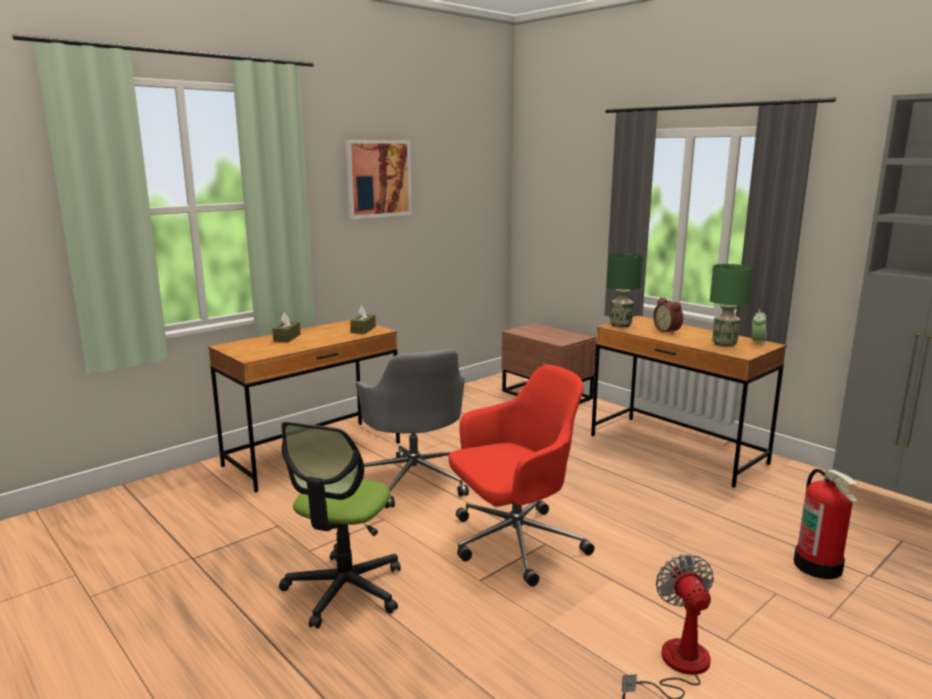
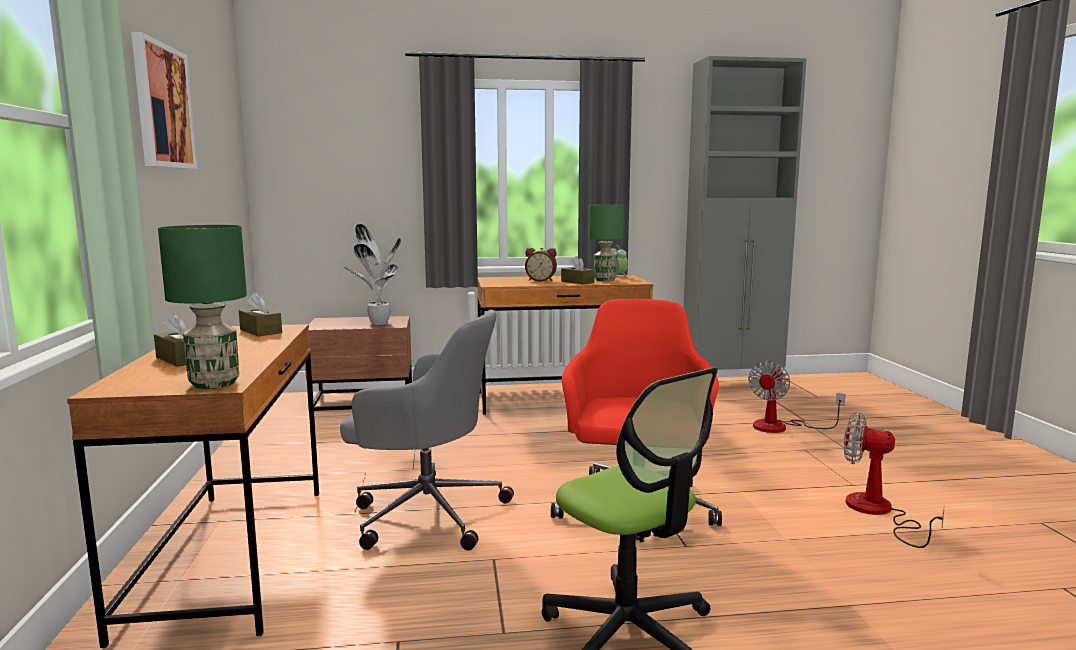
camera: 55 degrees left, 5 degrees down
green table lamp [607,253,643,327] -> green table lamp moved to [158,225,247,389]
fire extinguisher [794,469,859,579] -> fan [748,361,846,433]
none -> potted plant [344,224,401,325]
none -> brown tissue box [561,256,595,285]

